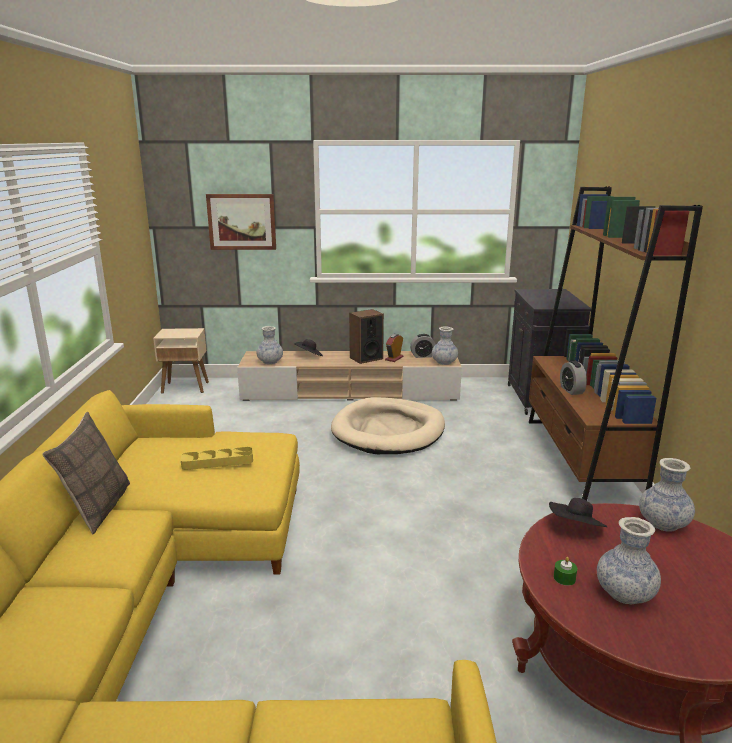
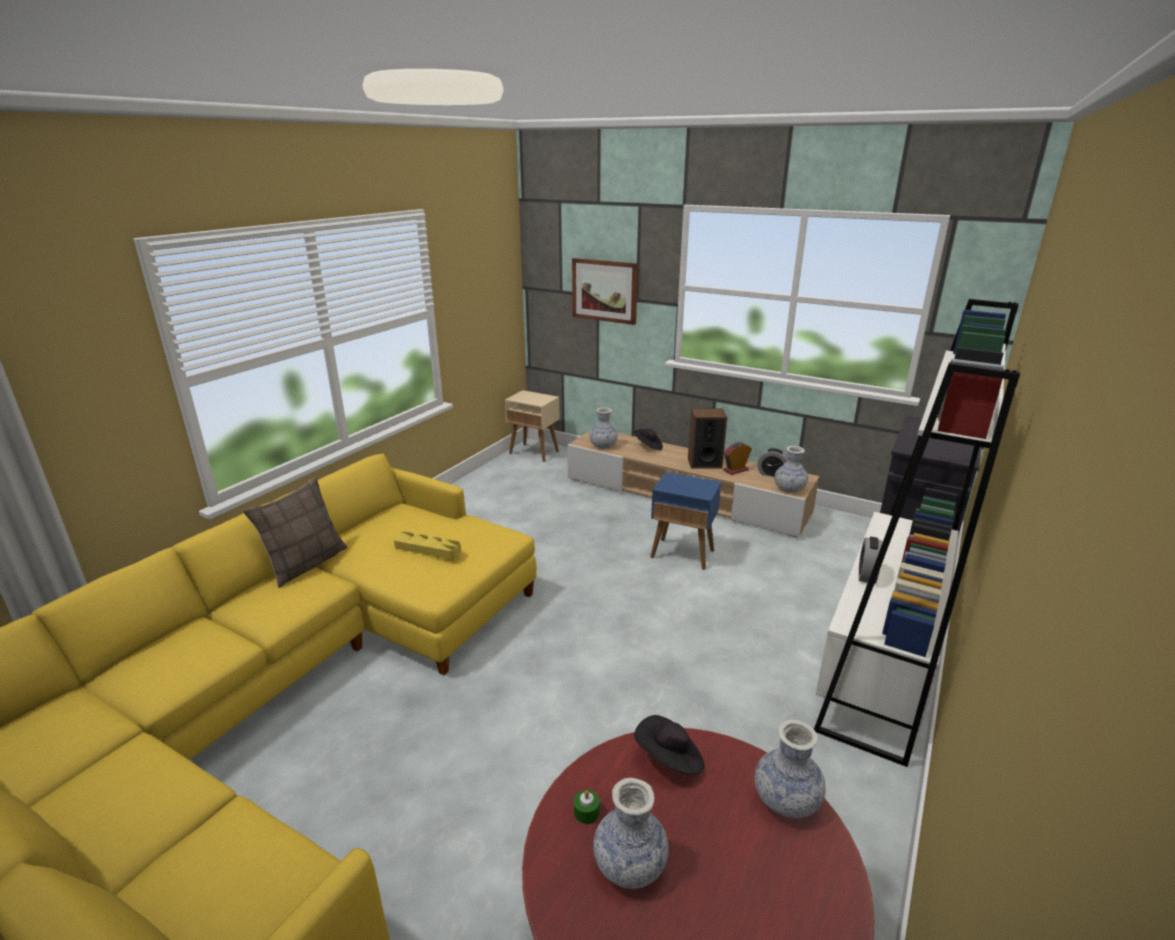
camera: 30 degrees right, 5 degrees up
beige dog bed [331,397,445,454] -> blue side table [650,472,721,570]
brown bookcase [529,186,703,501] -> white bookcase [814,299,1020,767]

